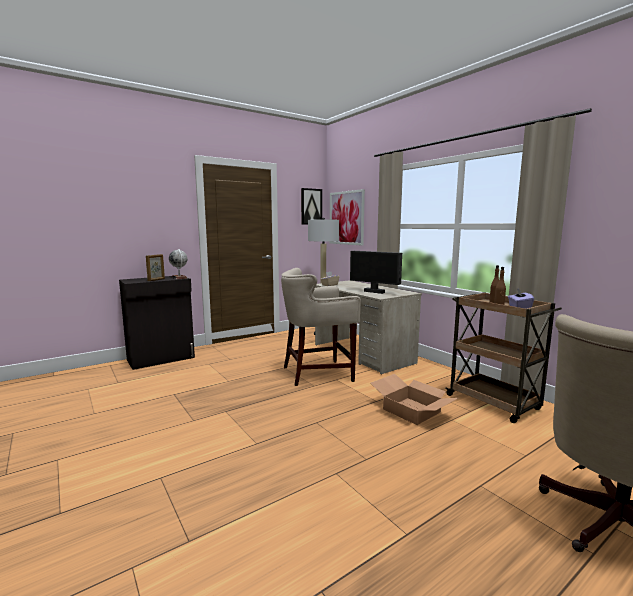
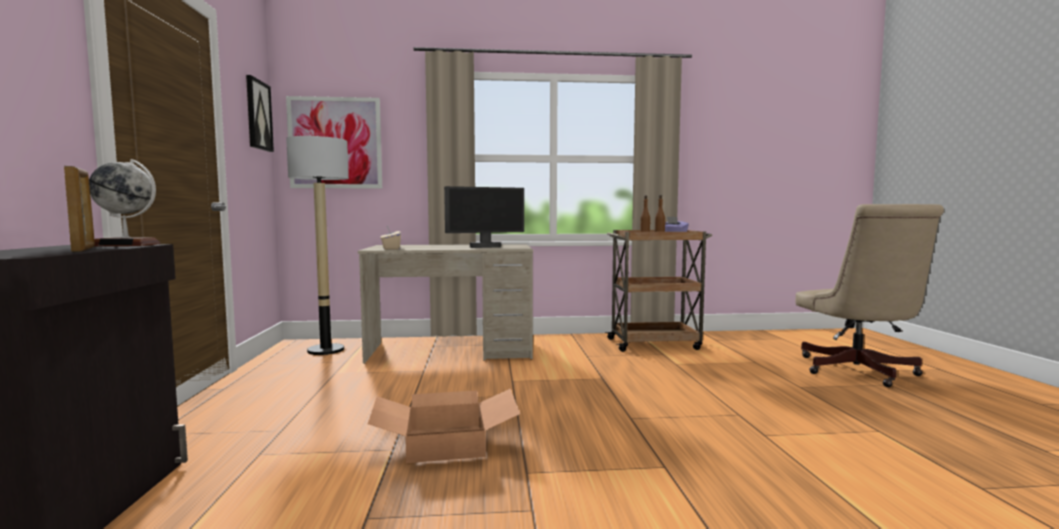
camera: 60 degrees left, 5 degrees down
beige stool [281,268,361,386] -> none
cardboard box [371,374,458,425] -> cardboard box moved to [368,389,520,463]

